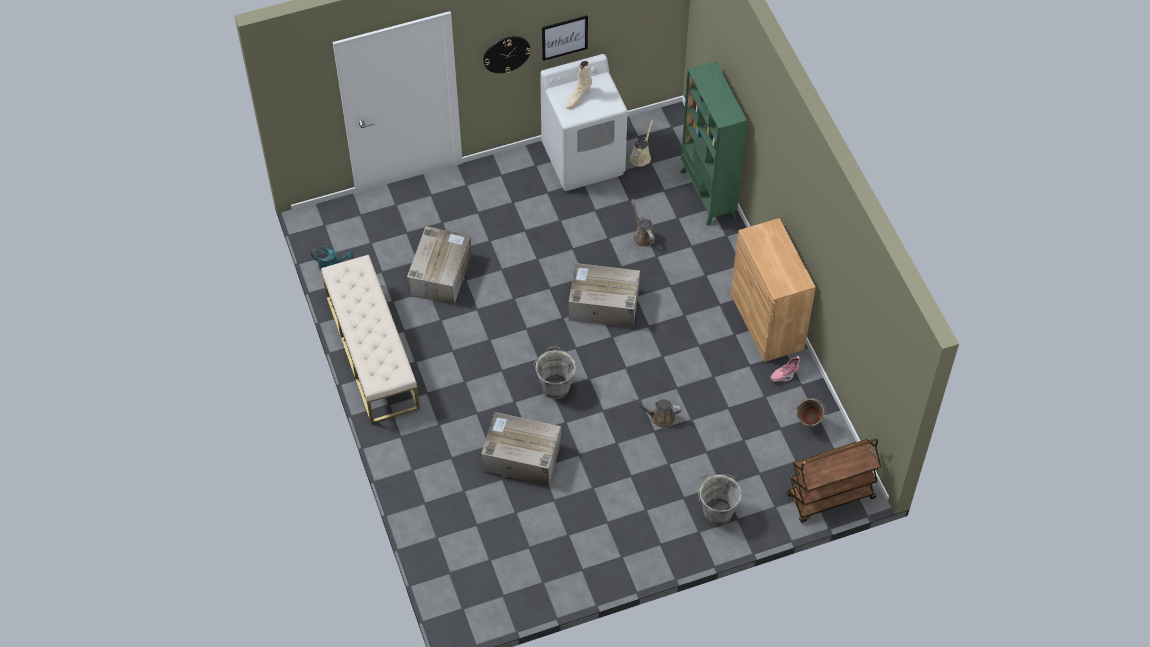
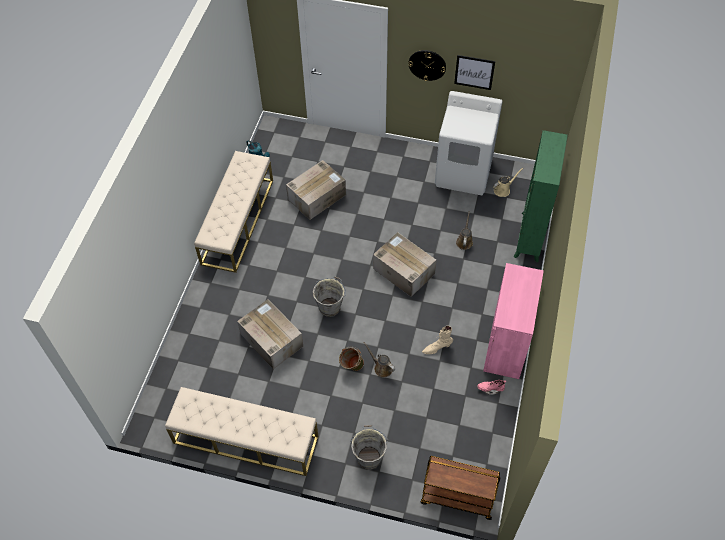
camera: 35 degrees right, 0 degrees up
beige boot [566,61,592,109] -> beige boot moved to [422,326,453,354]
brown cabinet [731,218,816,362] -> pink cabinet [483,263,544,379]
green bucket [796,398,826,426] -> green bucket moved to [339,347,364,371]
none -> beige bench [165,387,318,476]

